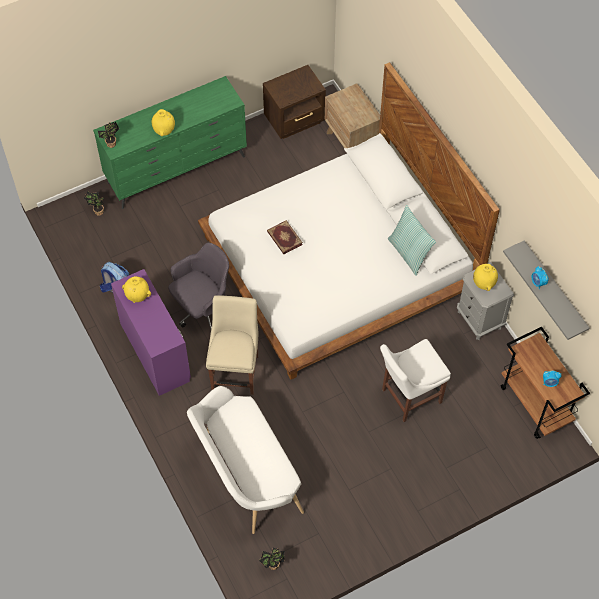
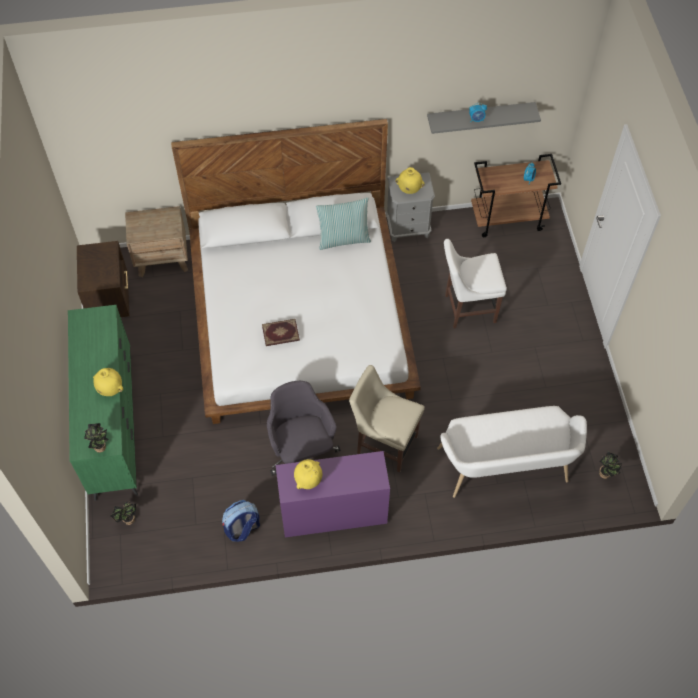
camera: 70 degrees left, 0 degrees up
white chair [380,339,451,422] -> white chair turned 90 degrees clockwise [444,239,507,329]

